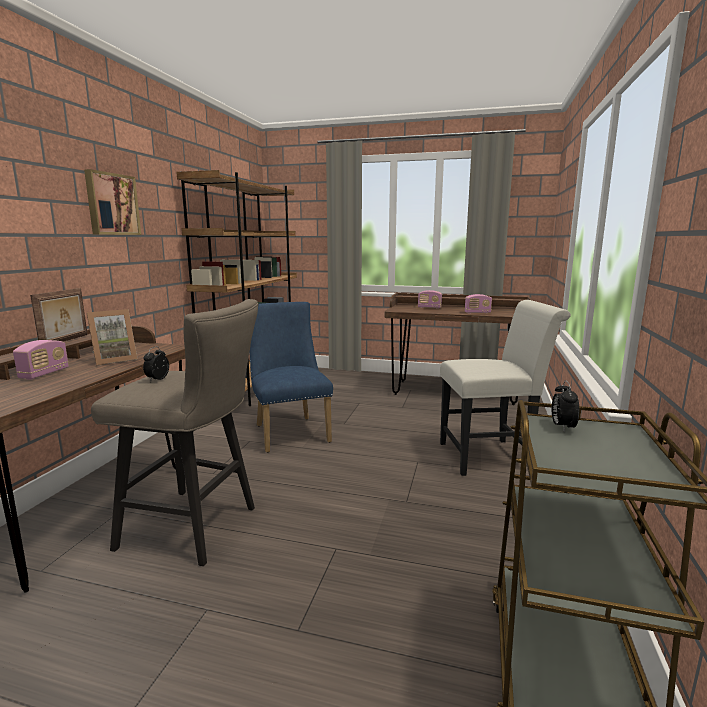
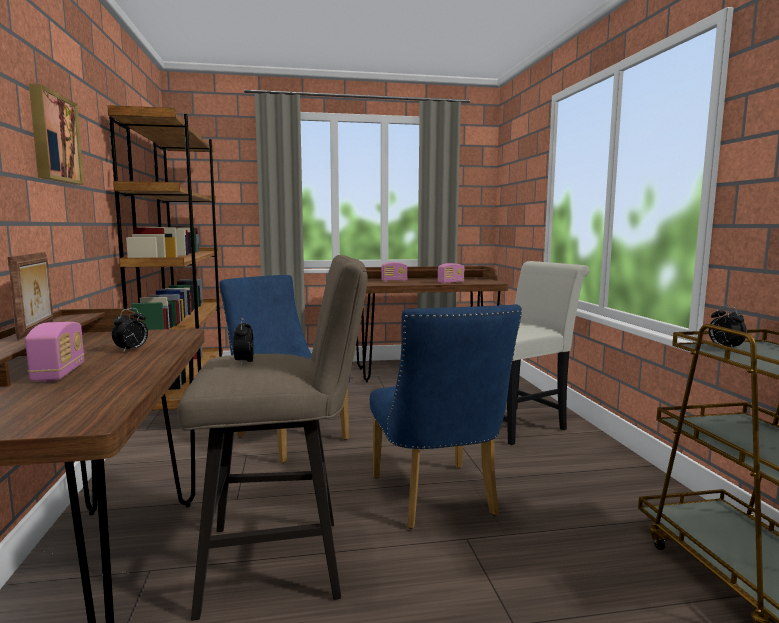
camera: 25 degrees left, 5 degrees down
picture frame [87,309,138,366] -> alarm clock [112,308,148,353]
none -> blue chair [370,305,522,529]

